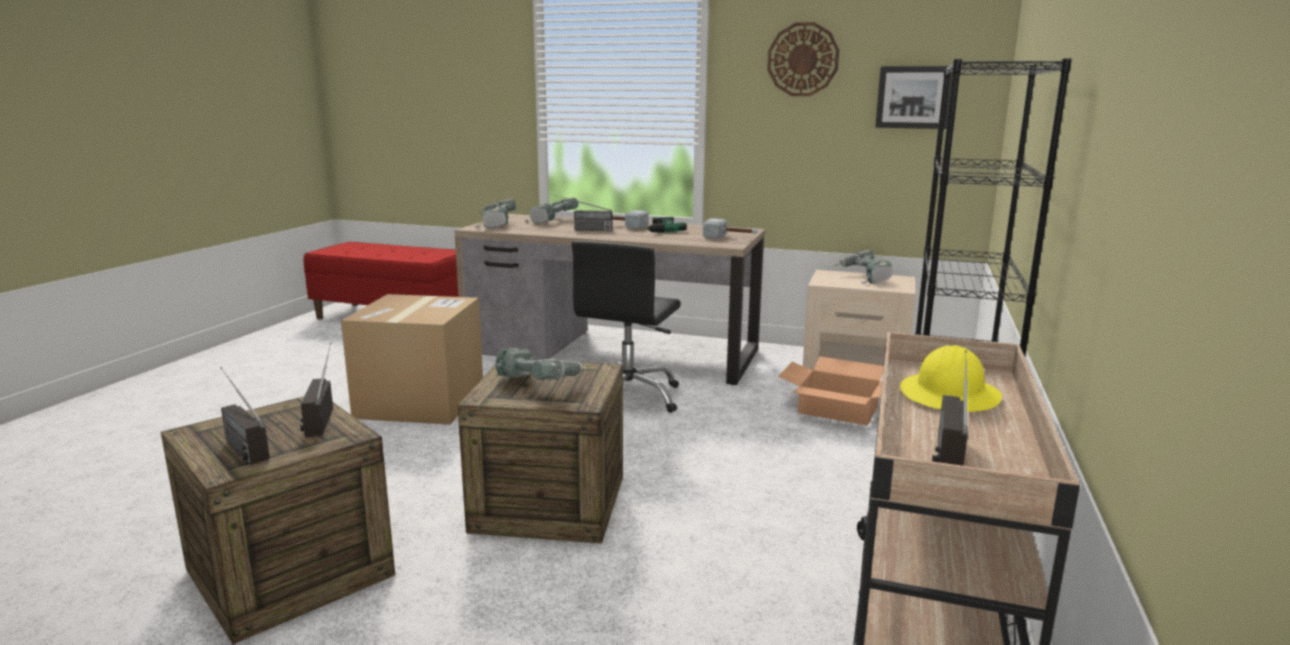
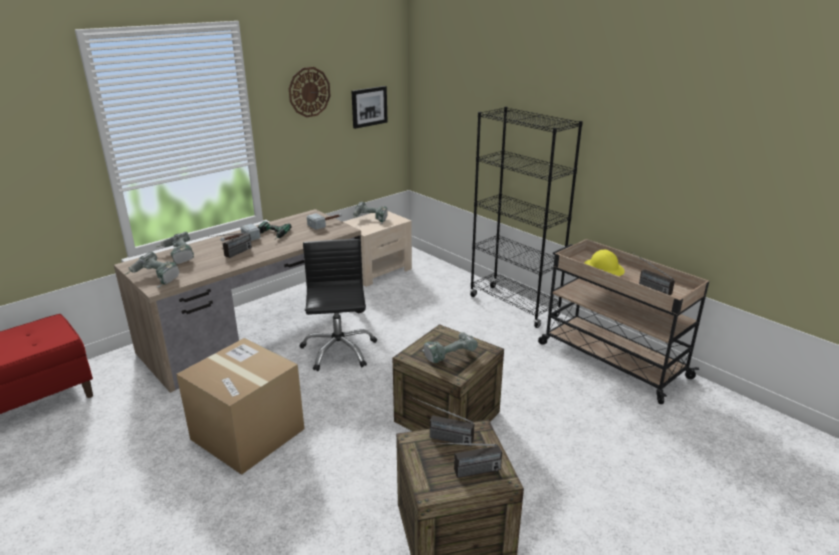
camera: 60 degrees left, 10 degrees up
black office chair [572,241,681,413] -> black office chair turned 150 degrees counterclockwise [300,239,377,371]
cardboard box [778,356,884,426] -> none

